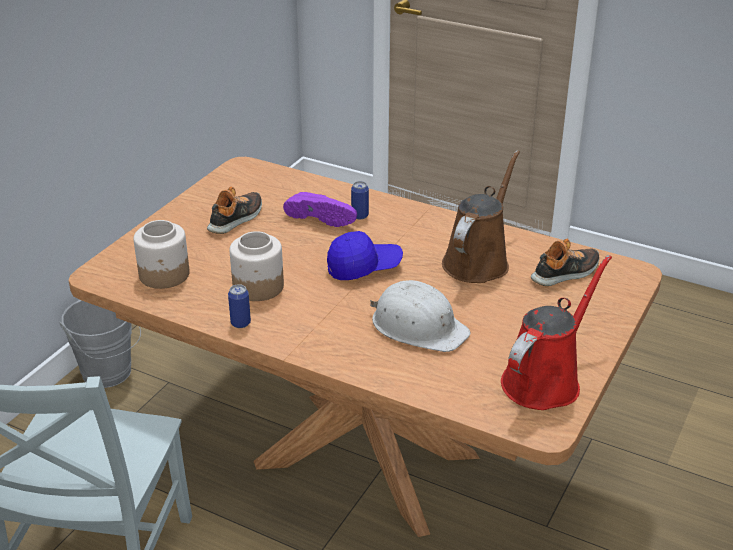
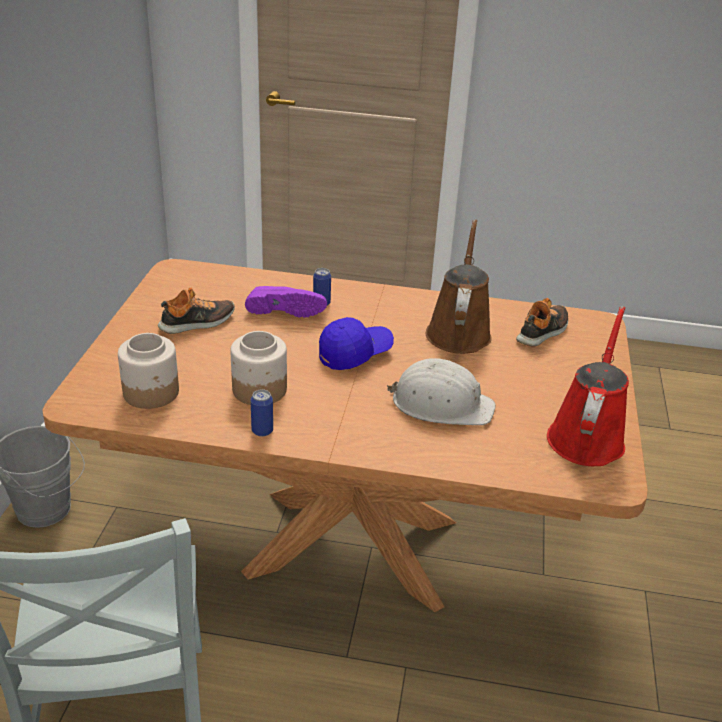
camera: 20 degrees left, 0 degrees up
shoe [207,186,262,234] -> shoe turned 45 degrees clockwise [158,288,235,334]

